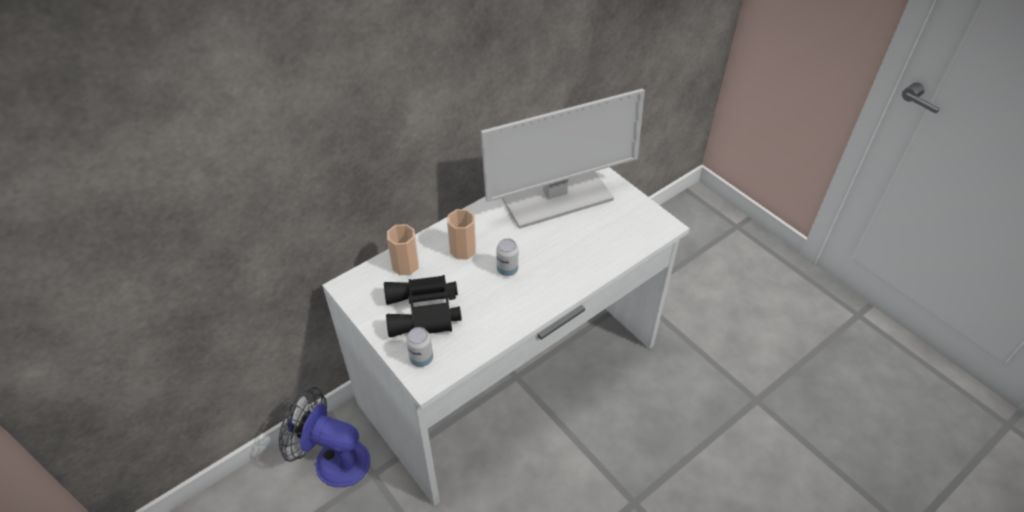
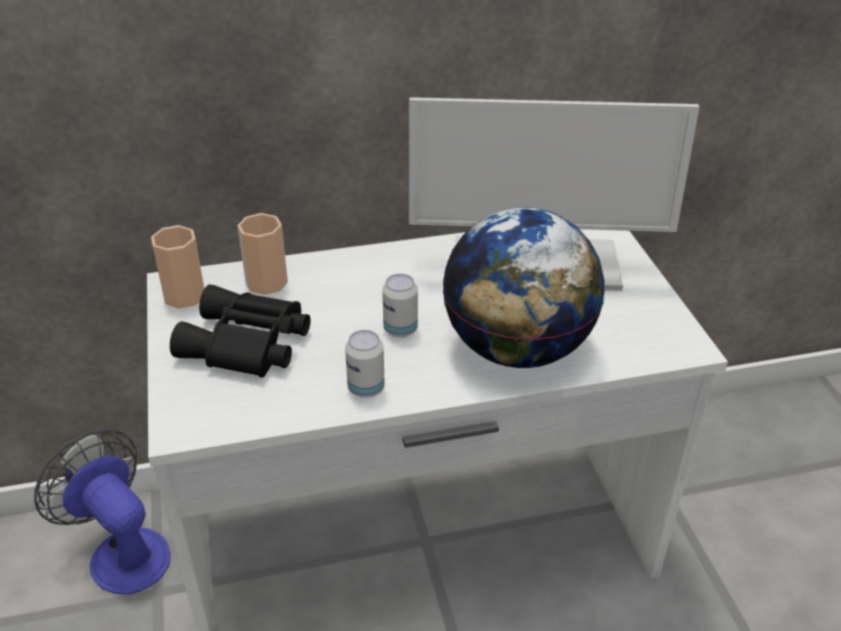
camera: 25 degrees right, 10 degrees down
can [406,327,433,367] -> can moved to [345,330,385,398]
cup [447,209,476,259] -> cup moved to [151,225,204,309]
none -> globe [443,207,605,368]

